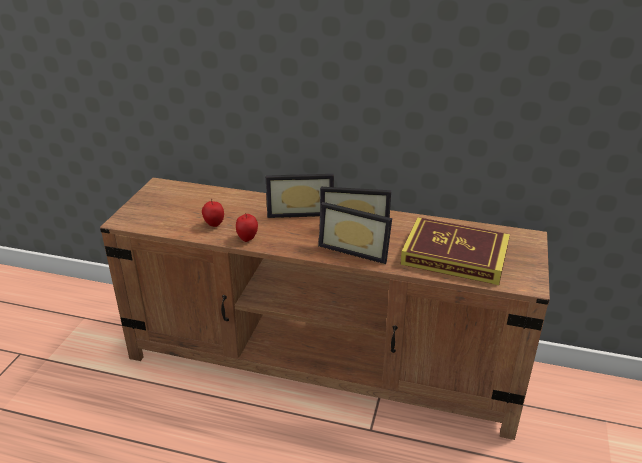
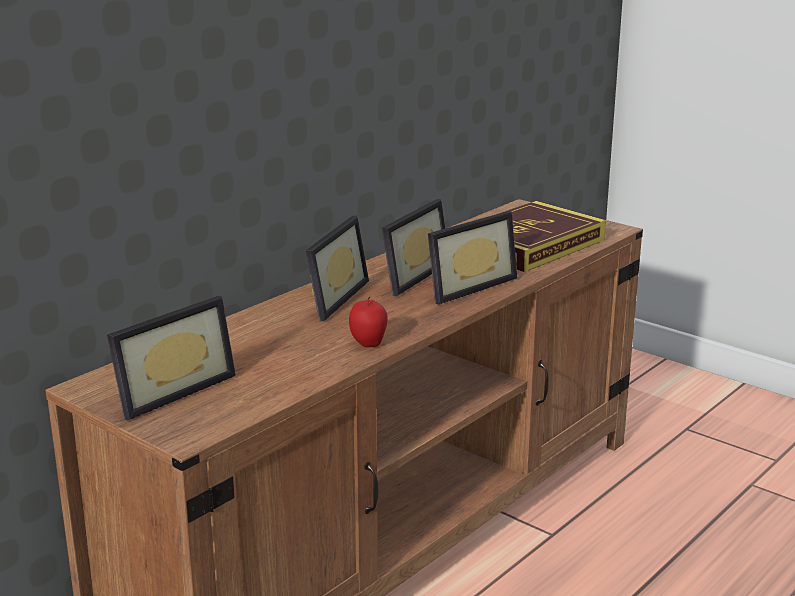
camera: 65 degrees left, 10 degrees down
apple [202,199,224,227] -> none
none -> picture frame [107,296,236,420]

